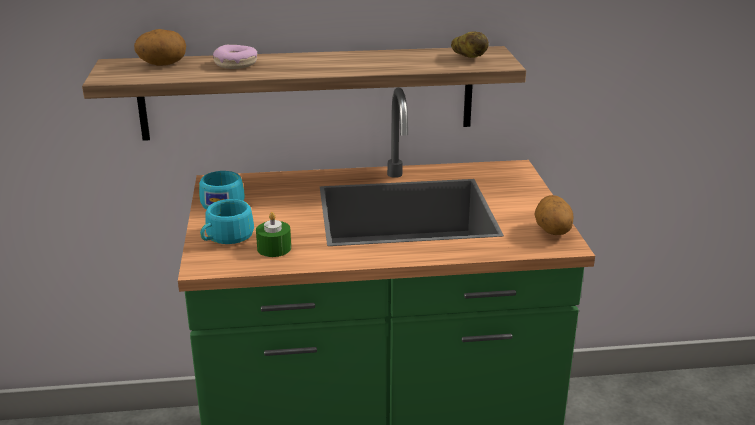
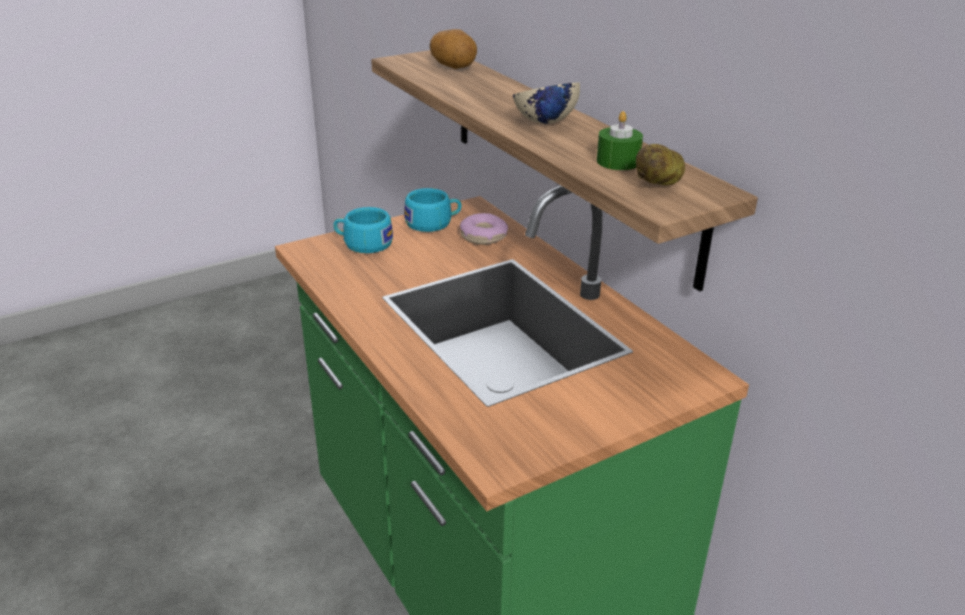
camera: 65 degrees right, 5 degrees up
donut [213,45,257,69] -> donut moved to [460,213,508,245]
green candle [256,212,291,257] -> green candle moved to [597,111,643,170]
potato [535,195,573,235] -> none
none -> beige bowl [513,83,580,124]

